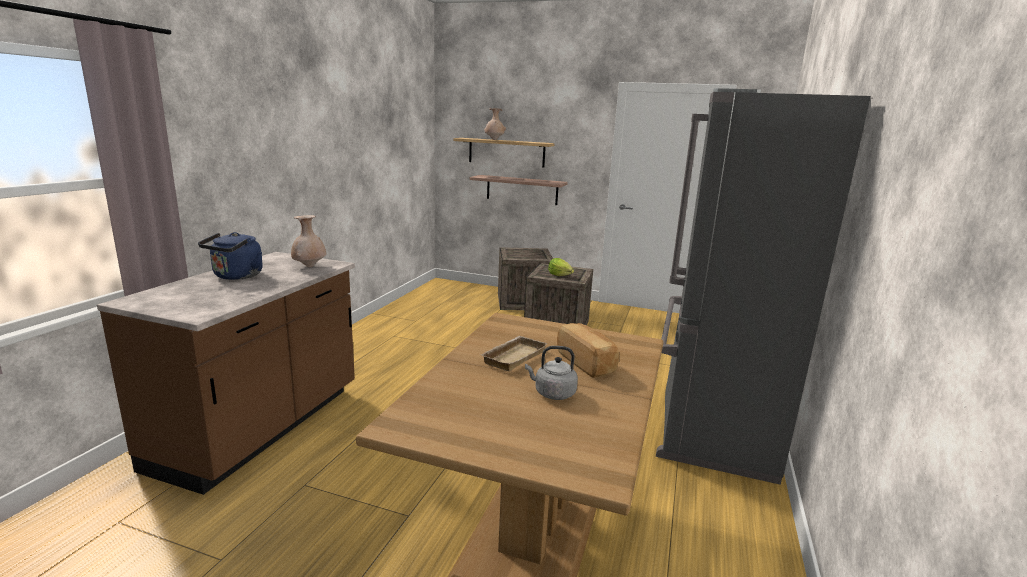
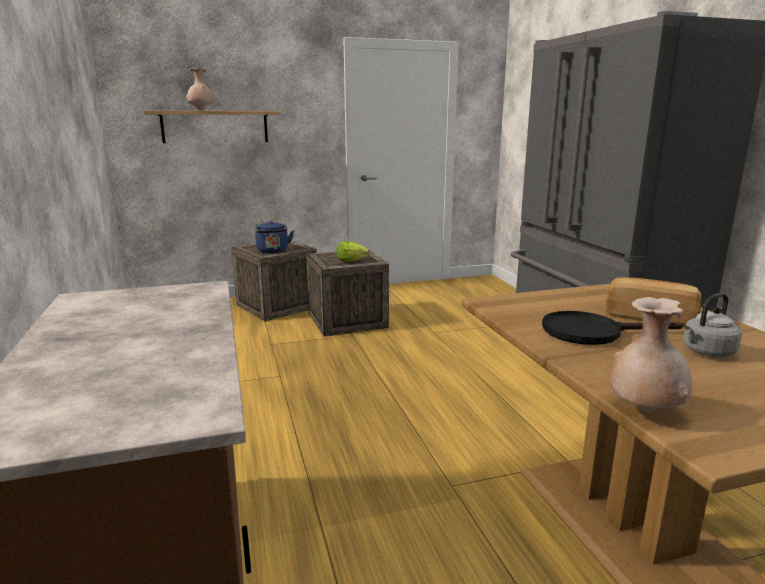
camera: 35 degrees left, 0 degrees up
blue kettle [198,232,263,280] -> blue kettle moved to [255,221,294,253]
beige vase [291,215,326,267] -> beige vase moved to [609,297,692,413]
shelf [470,175,568,205] -> none
beige tray [480,336,548,371] -> black frying pan [542,311,683,345]

